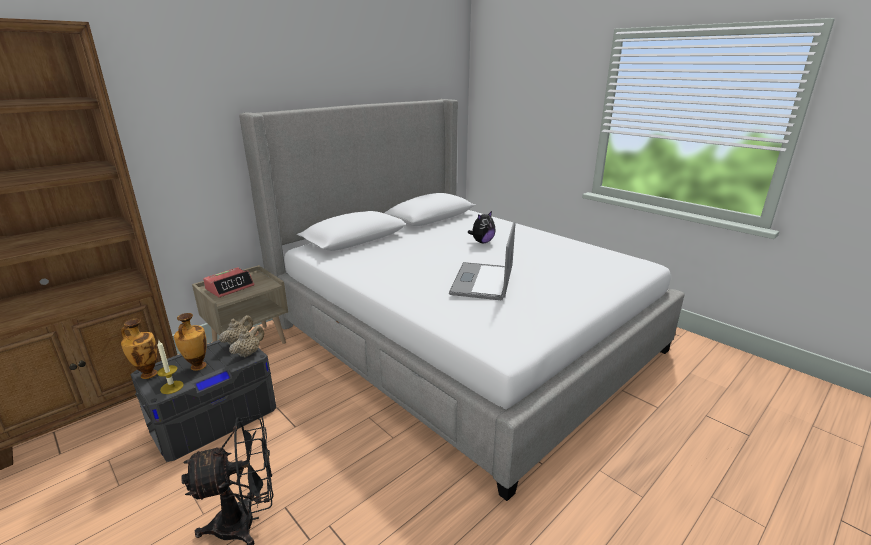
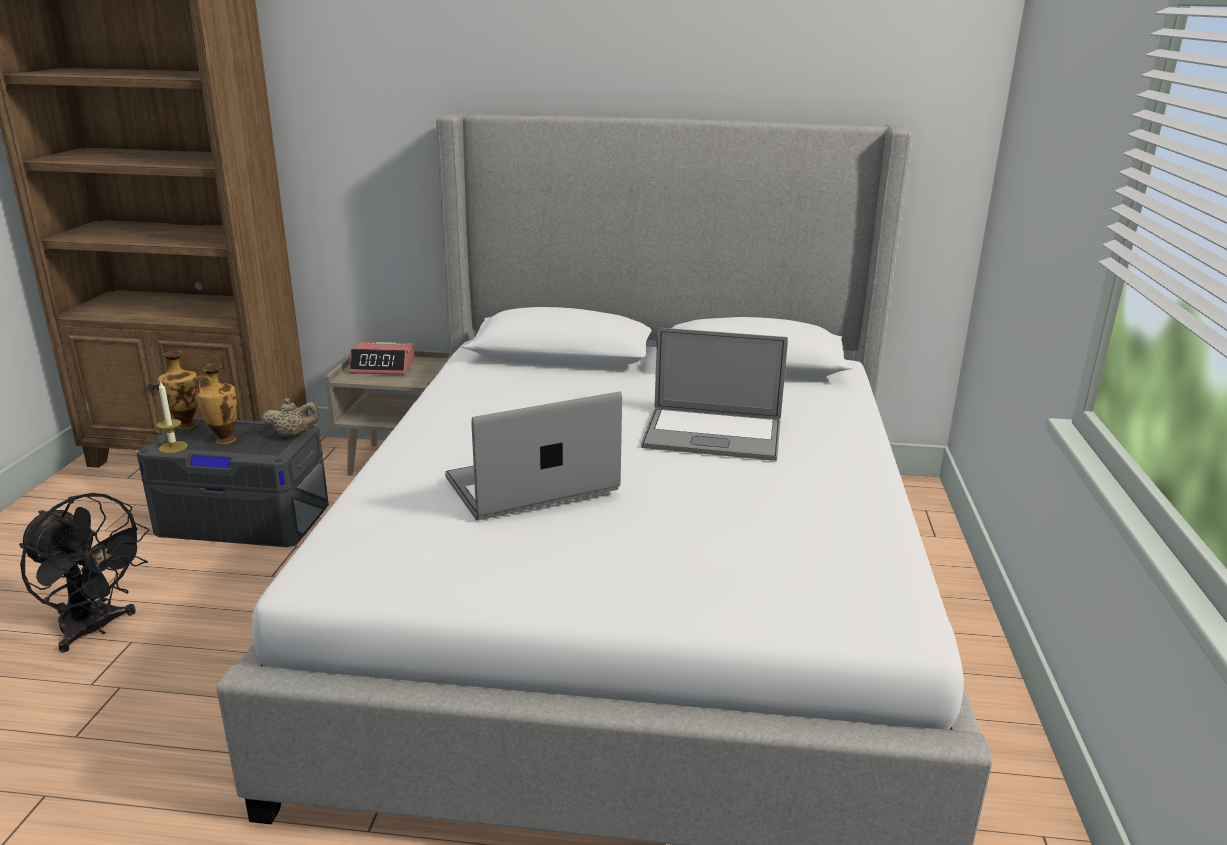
camera: 50 degrees right, 0 degrees up
beige teapot [229,325,264,357] -> none
plush toy [468,211,496,243] -> laptop [641,327,788,461]

